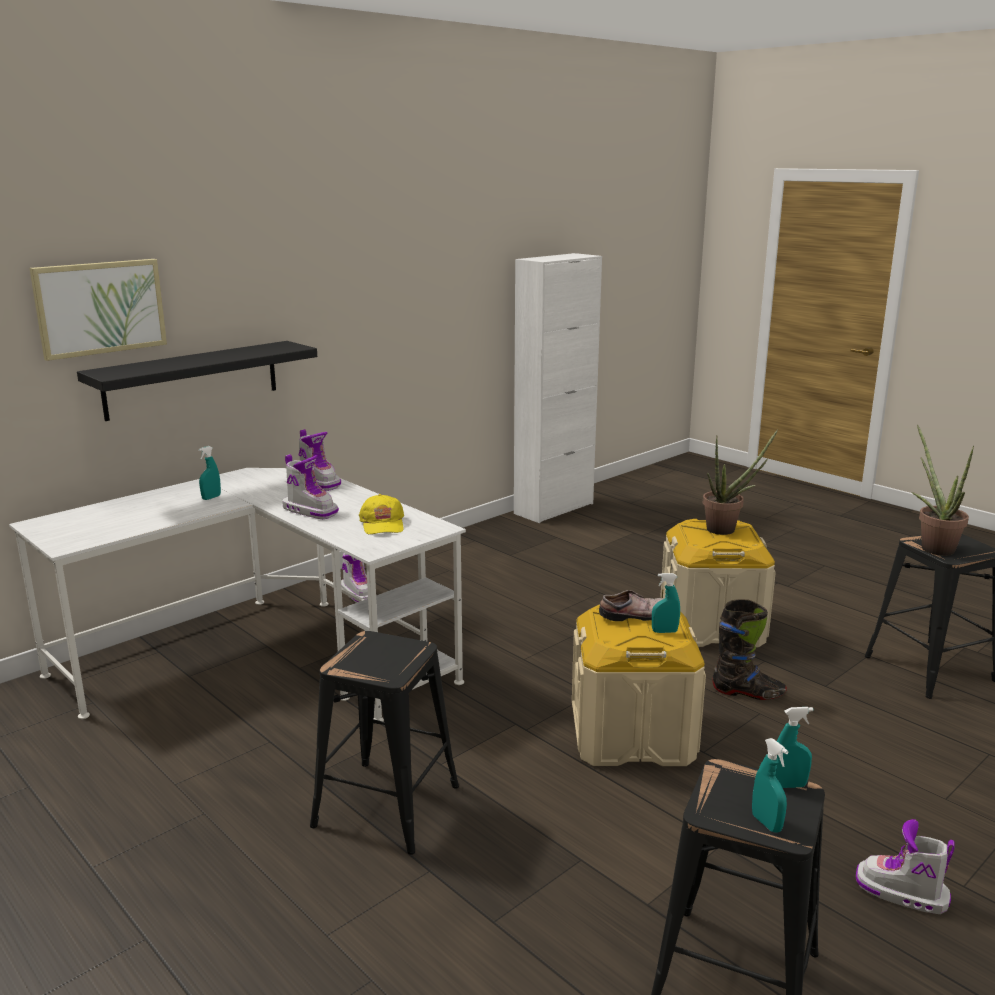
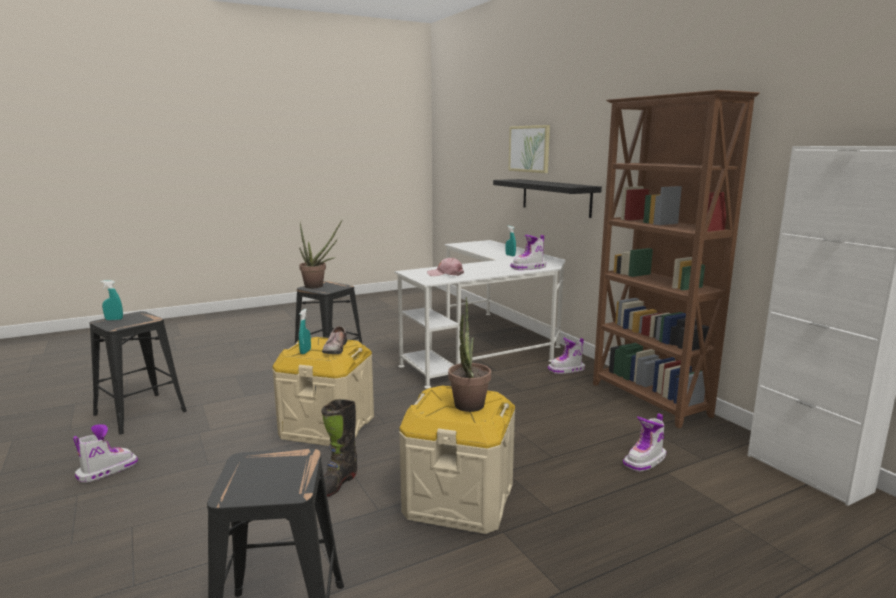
camera: 105 degrees right, 5 degrees down
boot [282,454,339,519] -> boot moved to [623,413,666,472]
yellow cap [359,494,404,534] -> pink cap [427,258,464,276]
turquoise spray bottle [775,707,813,788] -> none
potted plant [911,425,974,556] -> potted plant moved to [299,219,343,288]
none -> brown bookcase [593,90,760,428]

